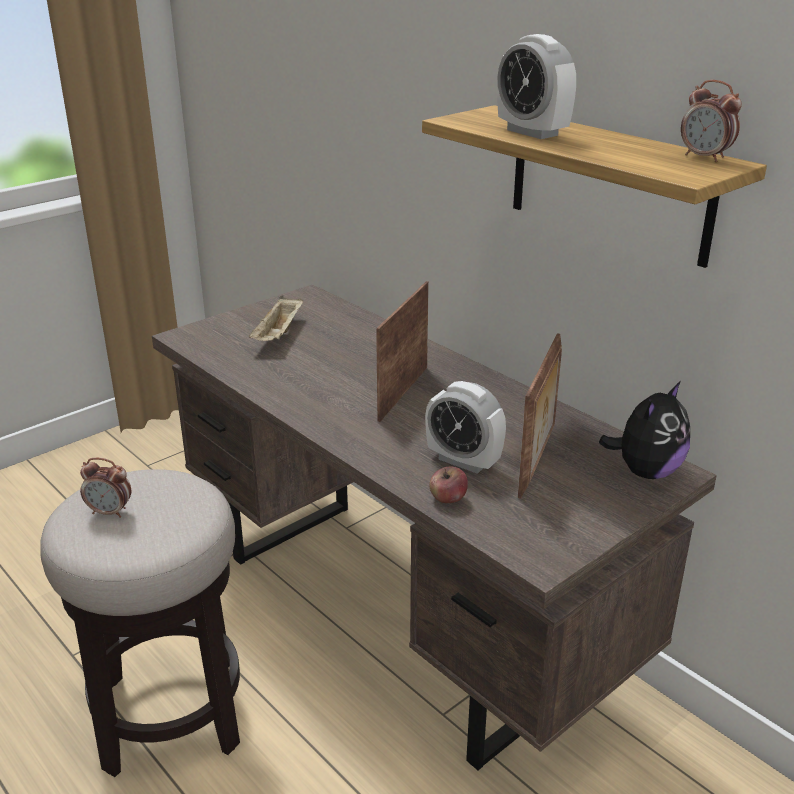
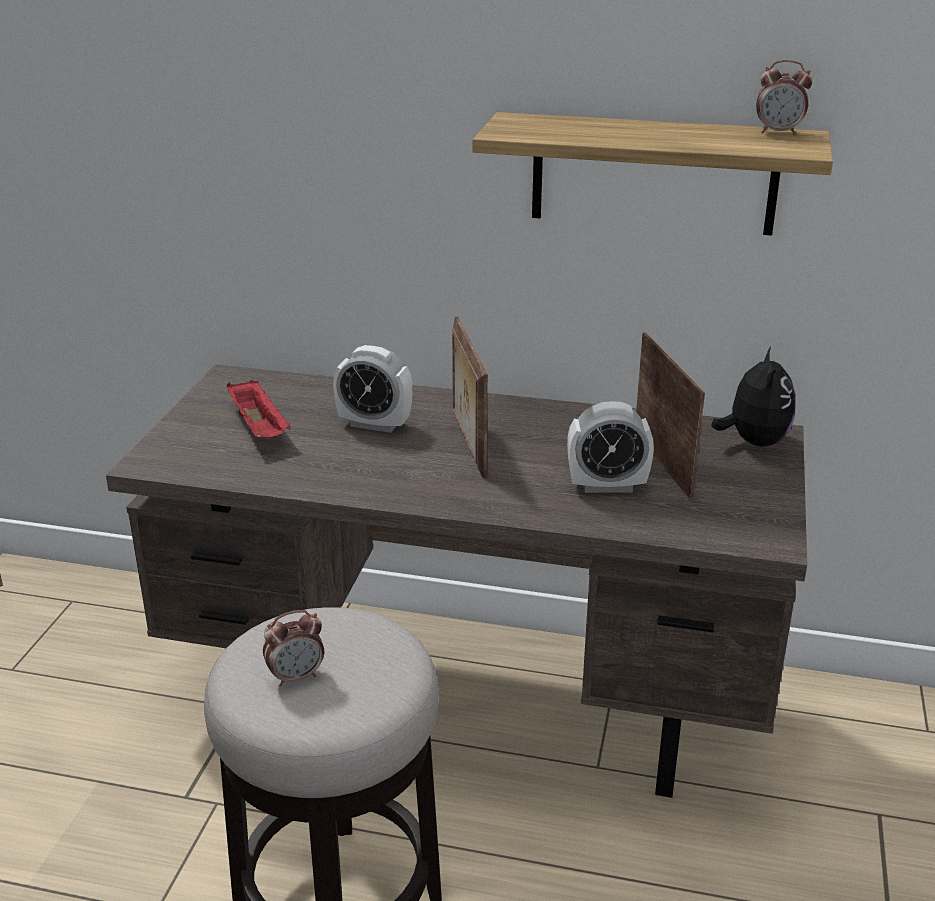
camera: 35 degrees left, 0 degrees up
beige tray [249,296,303,341] -> red tray [227,380,291,438]
apple [429,467,468,503] -> none
alarm clock [497,34,576,139] -> alarm clock moved to [333,345,413,433]

